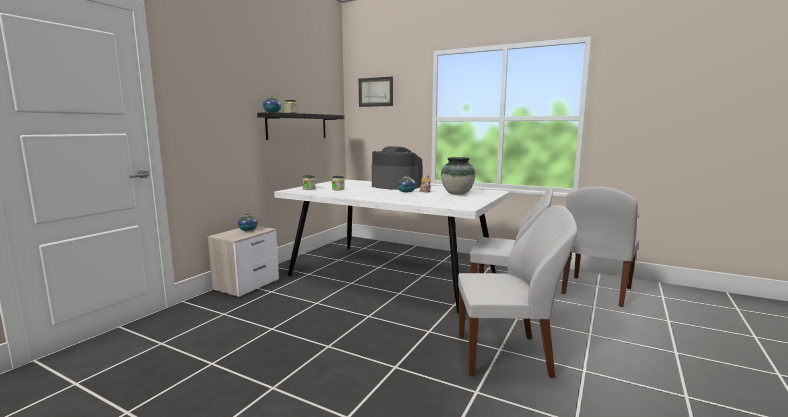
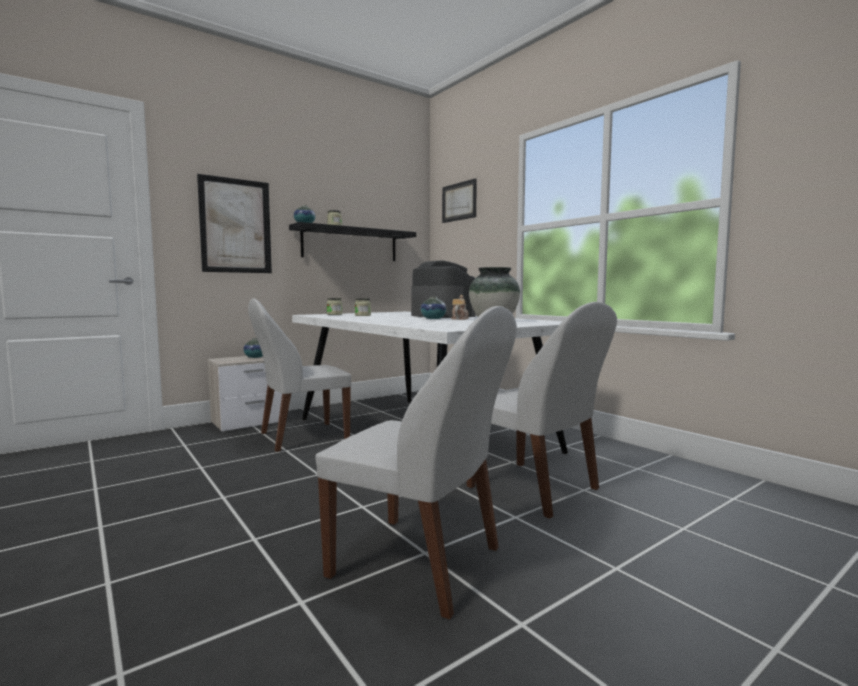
camera: 25 degrees right, 5 degrees down
white chair [561,187,639,307] -> white chair moved to [248,298,351,452]
none -> picture [197,174,272,273]

